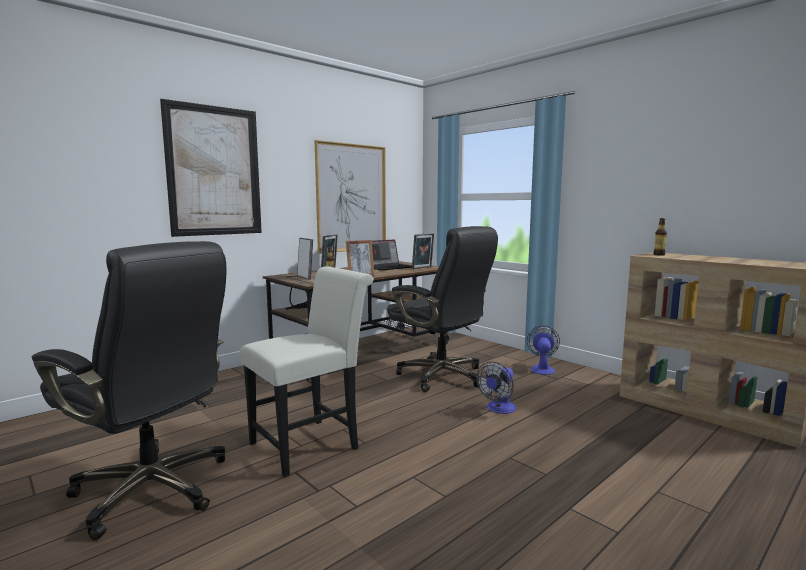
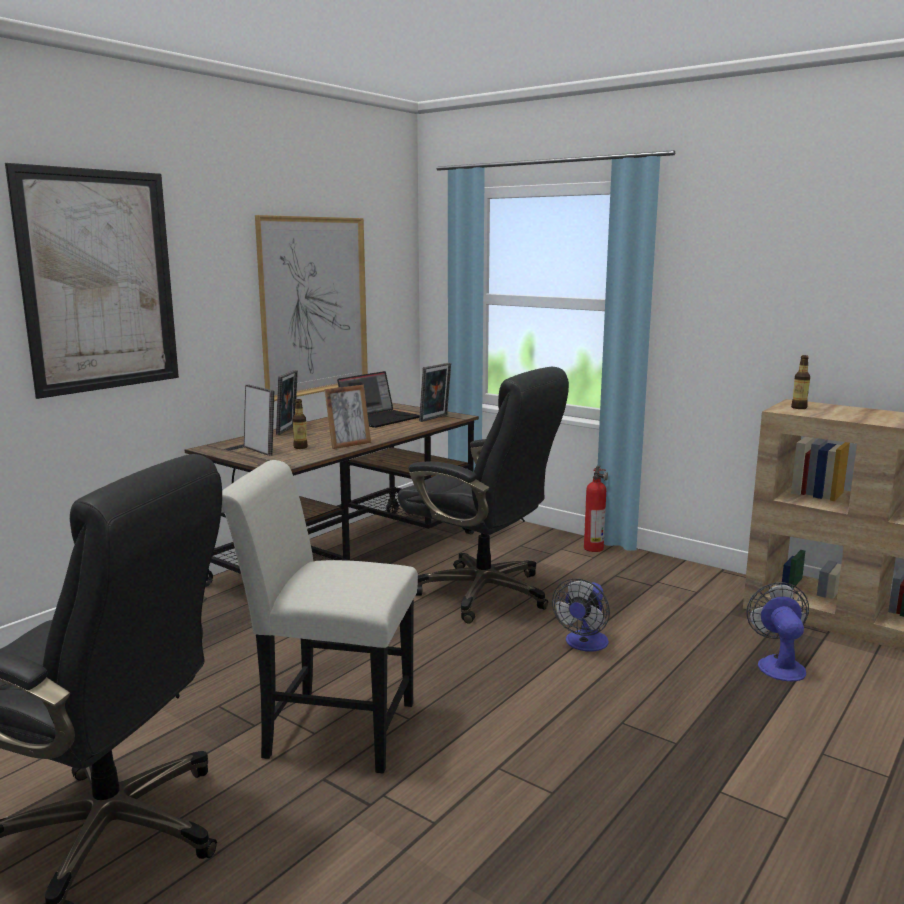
camera: 10 degrees left, 5 degrees up
white chair [240,266,374,477] -> white chair turned 120 degrees counterclockwise [221,460,418,774]
fan [527,326,560,375] -> fan moved to [747,582,809,682]
none -> fire extinguisher [584,465,608,552]

